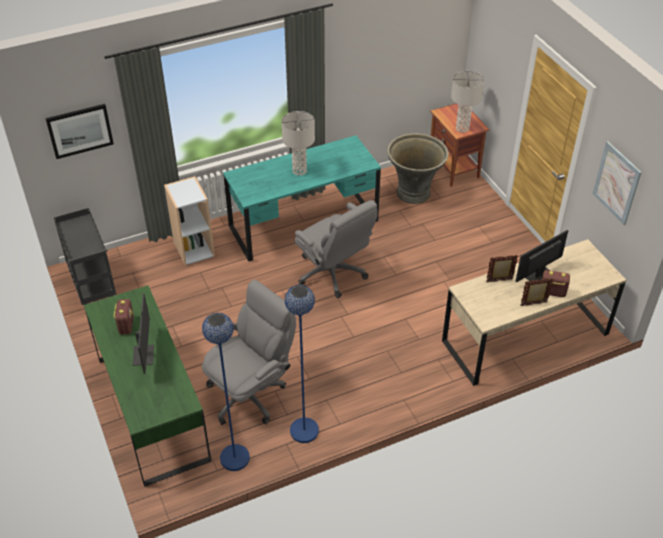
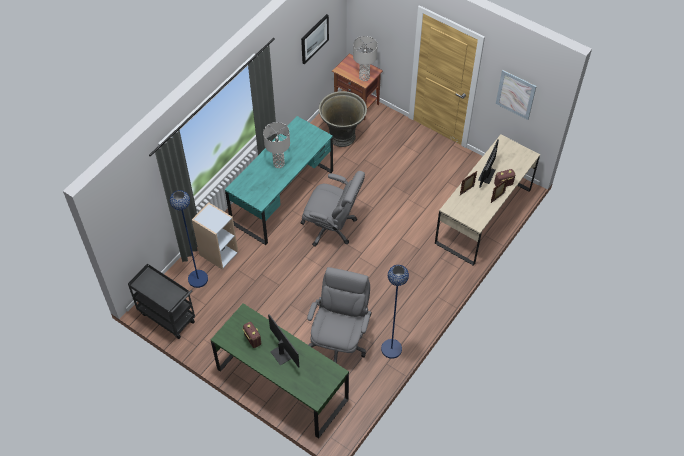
camera: 30 degrees left, 10 degrees up
picture [45,104,114,159] -> picture moved to [301,14,329,64]
blue floor lamp [202,313,250,471] -> blue floor lamp moved to [170,190,208,288]

